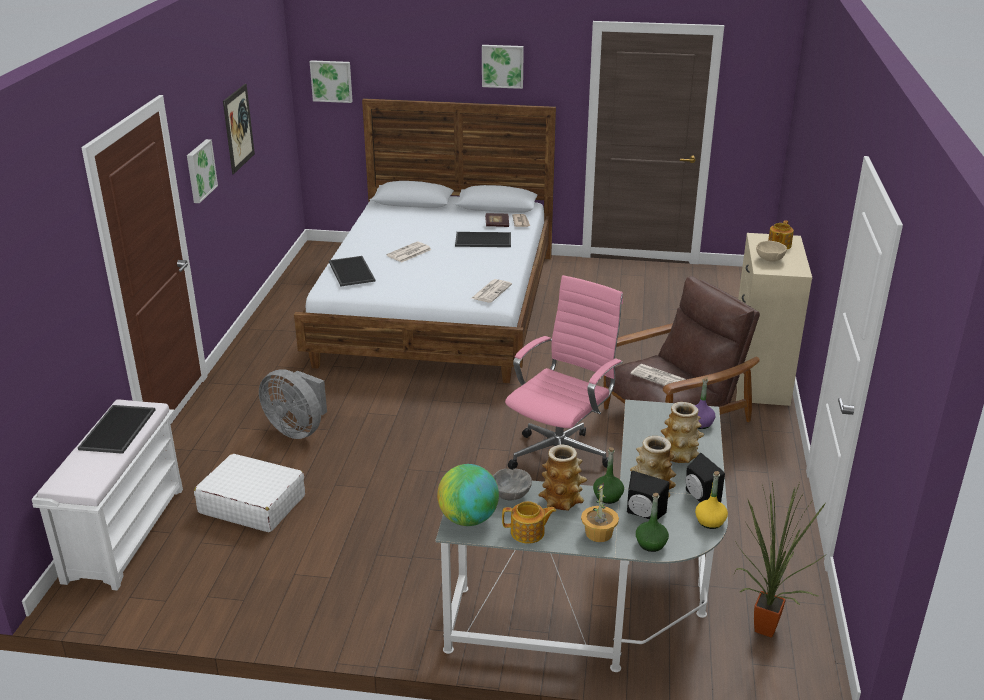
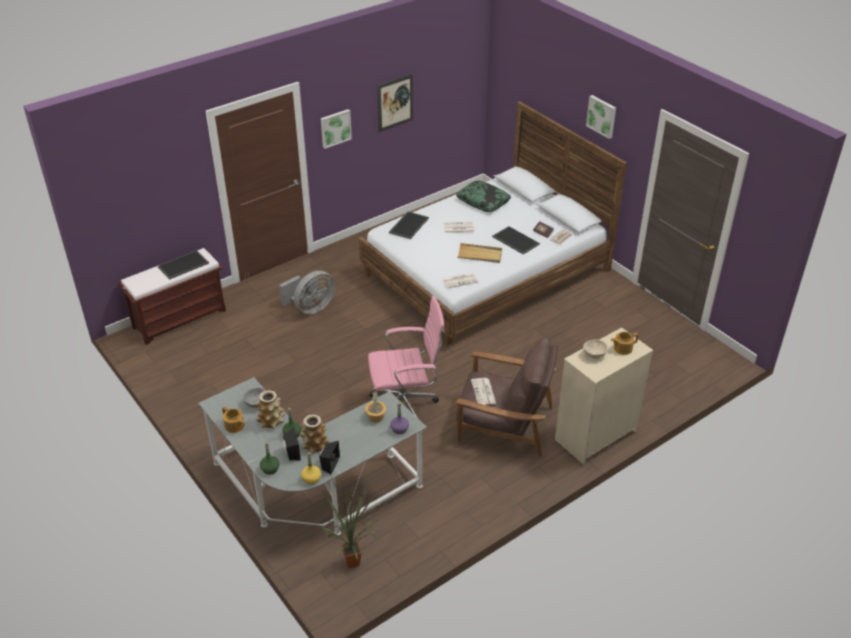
camera: 45 degrees right, 10 degrees up
white bench [32,400,183,591] -> brown bench [118,248,226,345]
white suitcase [194,454,305,532] -> none
grey fan [259,369,327,439] -> grey fan turned 120 degrees counterclockwise [279,271,335,314]
picture [310,60,353,103] -> none
globe [437,464,499,526] -> none
potted plant [581,483,619,542] -> potted plant moved to [365,391,387,422]
vase [661,402,704,463] -> none
none -> pillow [456,181,511,212]
none -> beige tray [457,243,502,263]

